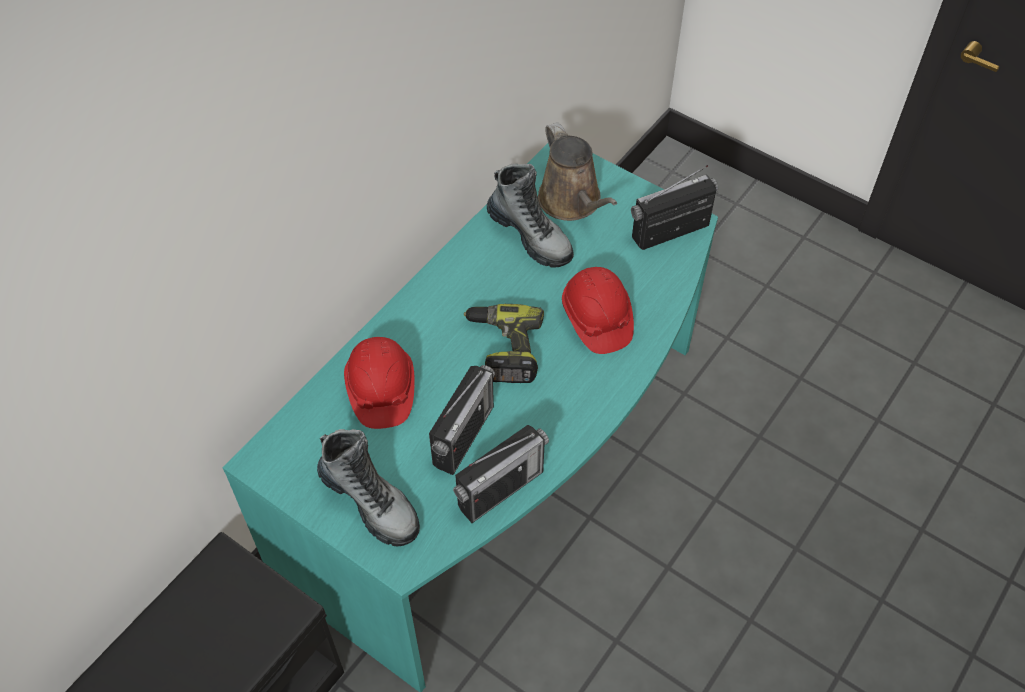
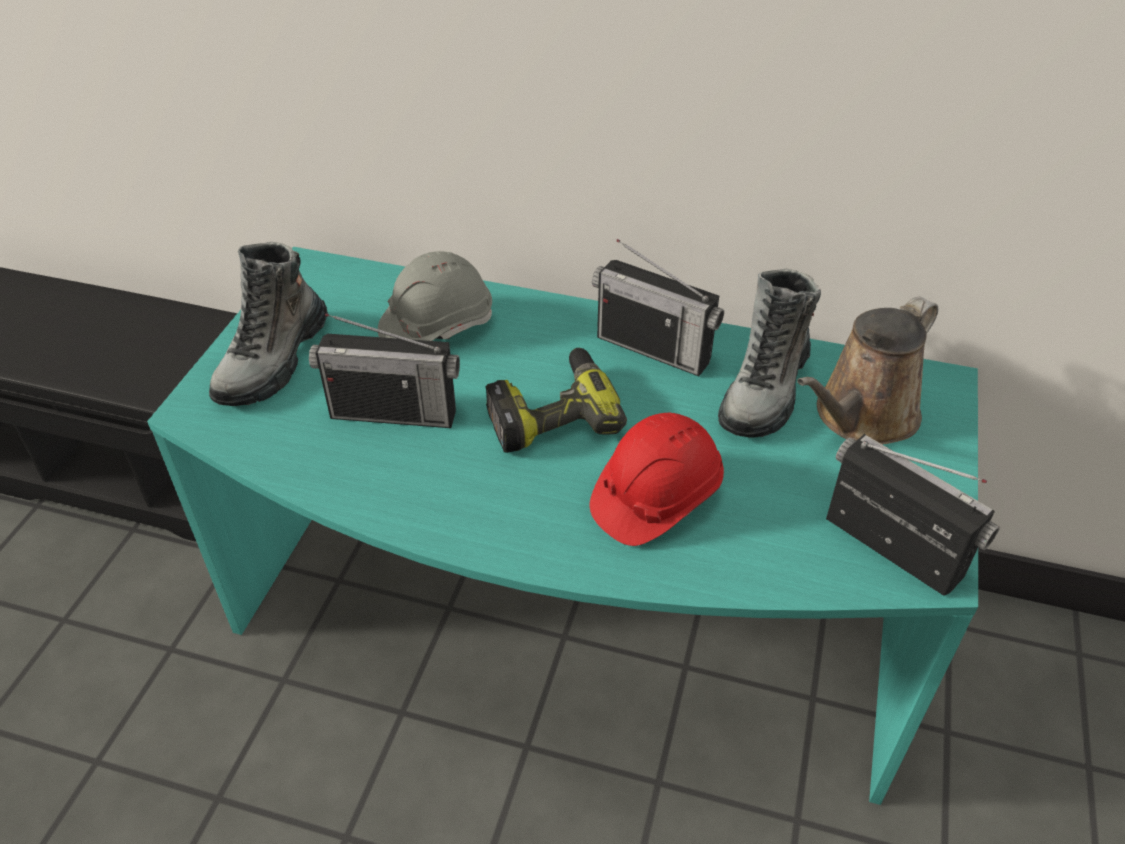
camera: 70 degrees right, 10 degrees down
red hard hat [344,337,415,429] -> grey hard hat [378,251,492,341]
radio [453,425,549,523] -> radio moved to [592,239,724,376]

